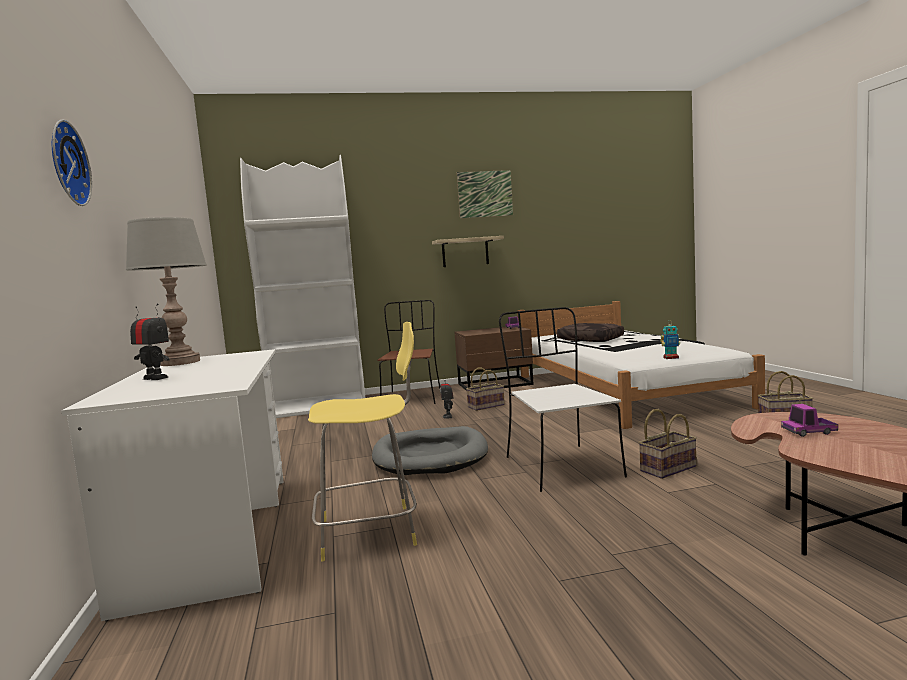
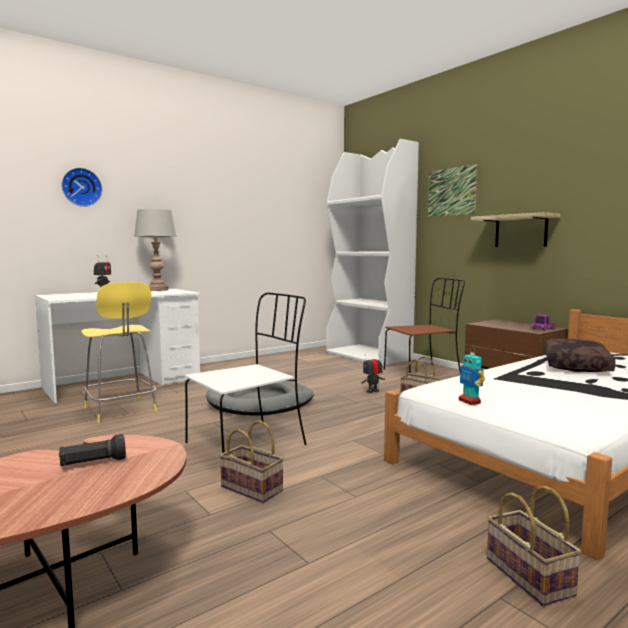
camera: 65 degrees right, 0 degrees up
picture [457,170,513,218] -> picture moved to [428,164,478,217]
toy truck [781,404,838,437] -> black flashlight [59,434,126,466]

